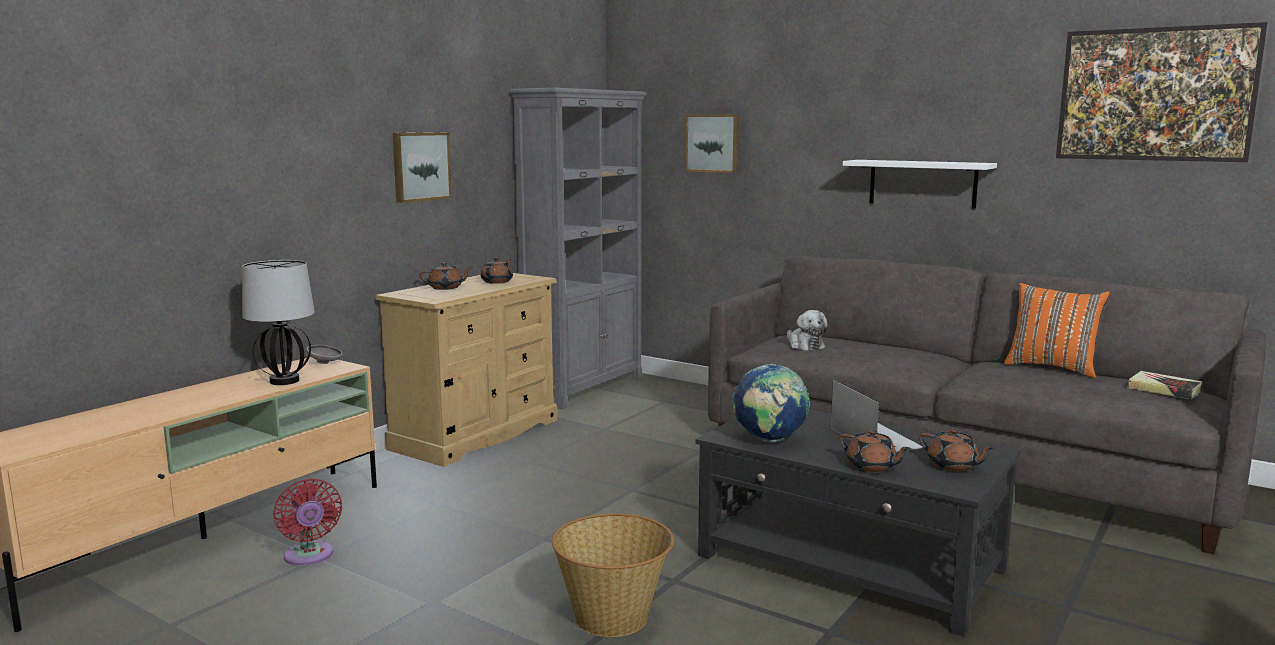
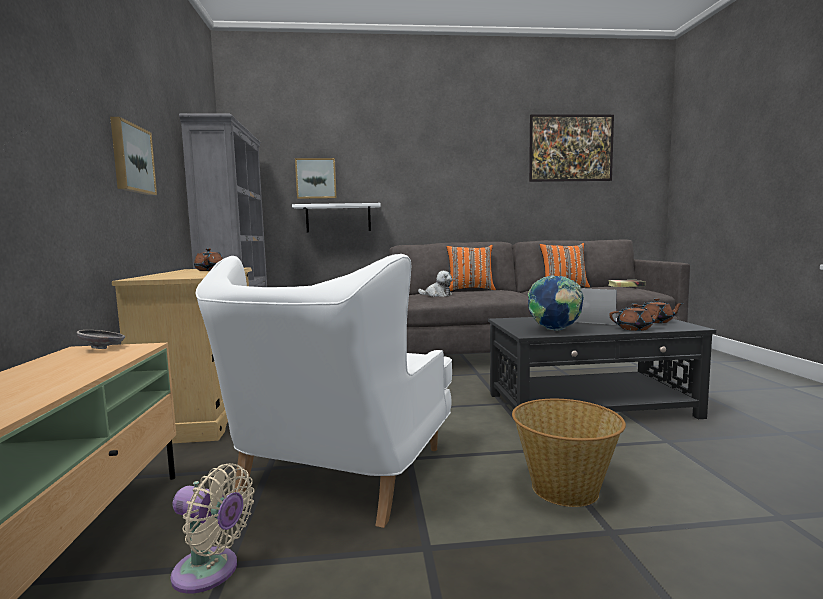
camera: 40 degrees left, 5 degrees down
table lamp [242,260,315,385] -> none
red fan [273,478,342,565] -> beige fan [170,463,254,594]
brown teapot [419,262,472,290] -> none
white shelf [843,160,997,209] -> white shelf moved to [292,203,381,232]
none -> white armchair [195,254,452,528]
none -> orange pillow [446,245,496,291]

